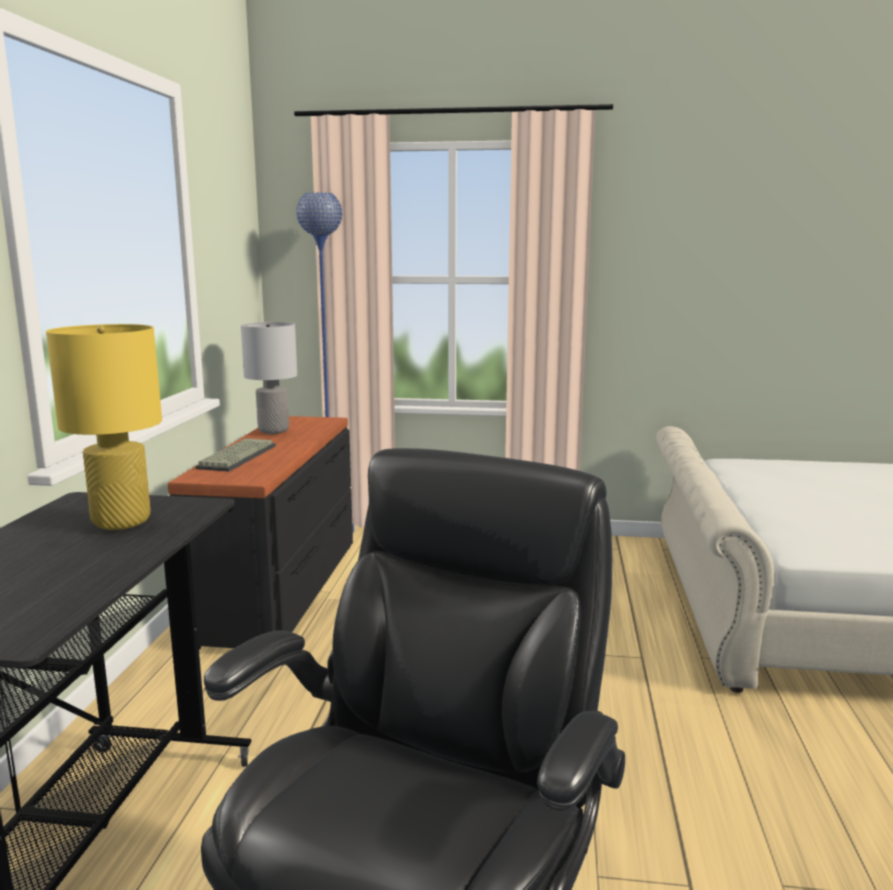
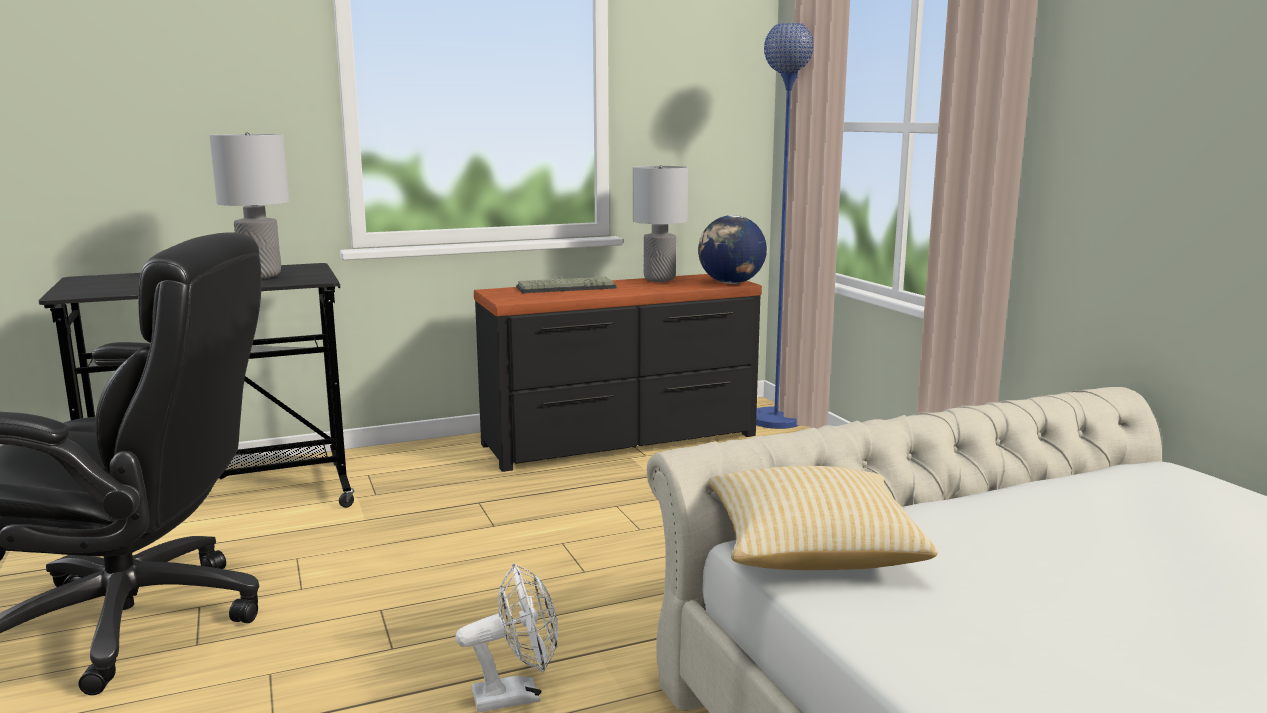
camera: 60 degrees right, 0 degrees up
yellow table lamp [46,324,162,530] -> grey table lamp [209,132,290,279]
none -> white fan [456,563,558,712]
none -> globe [698,215,767,284]
none -> pillow [709,466,938,570]

